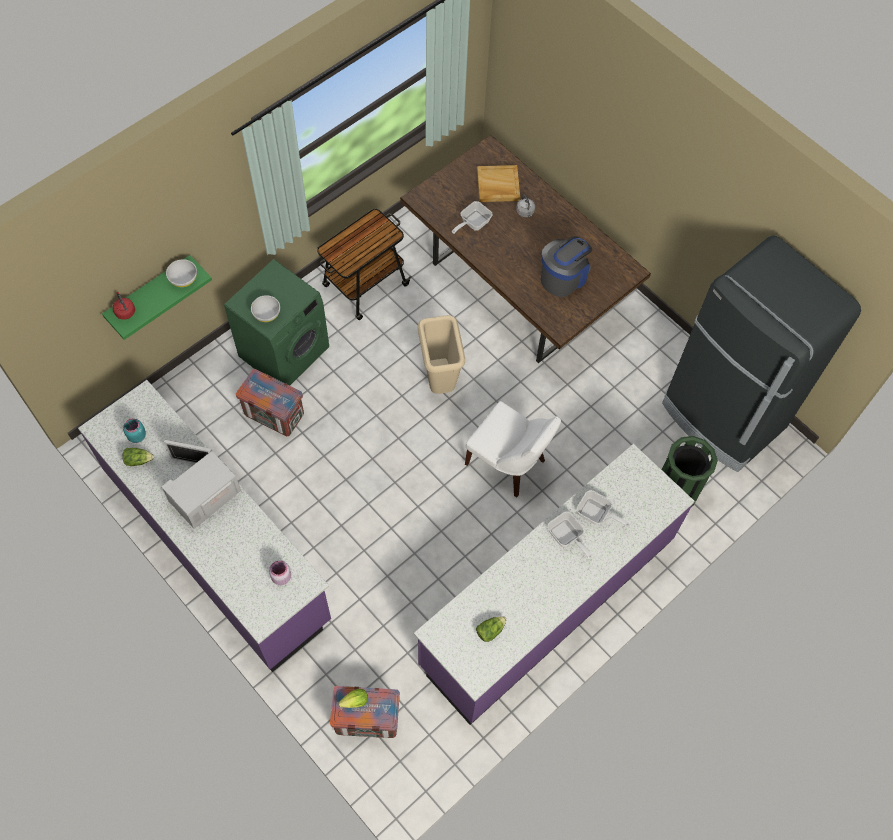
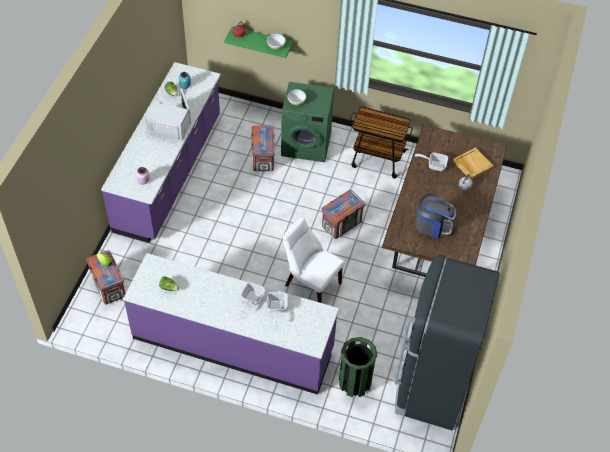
camera: 60 degrees right, 10 degrees down
beige trash can [418,315,465,394] -> crate [321,190,365,239]
white chair [465,401,561,497] -> white chair turned 120 degrees clockwise [283,217,344,303]

